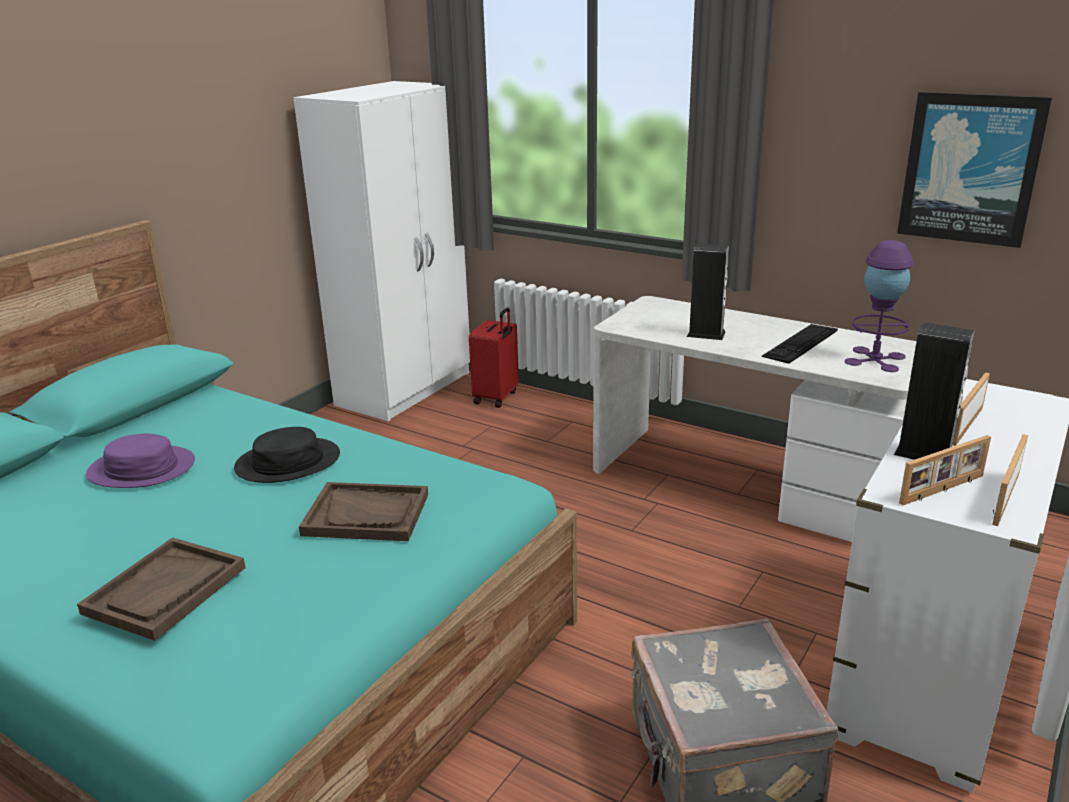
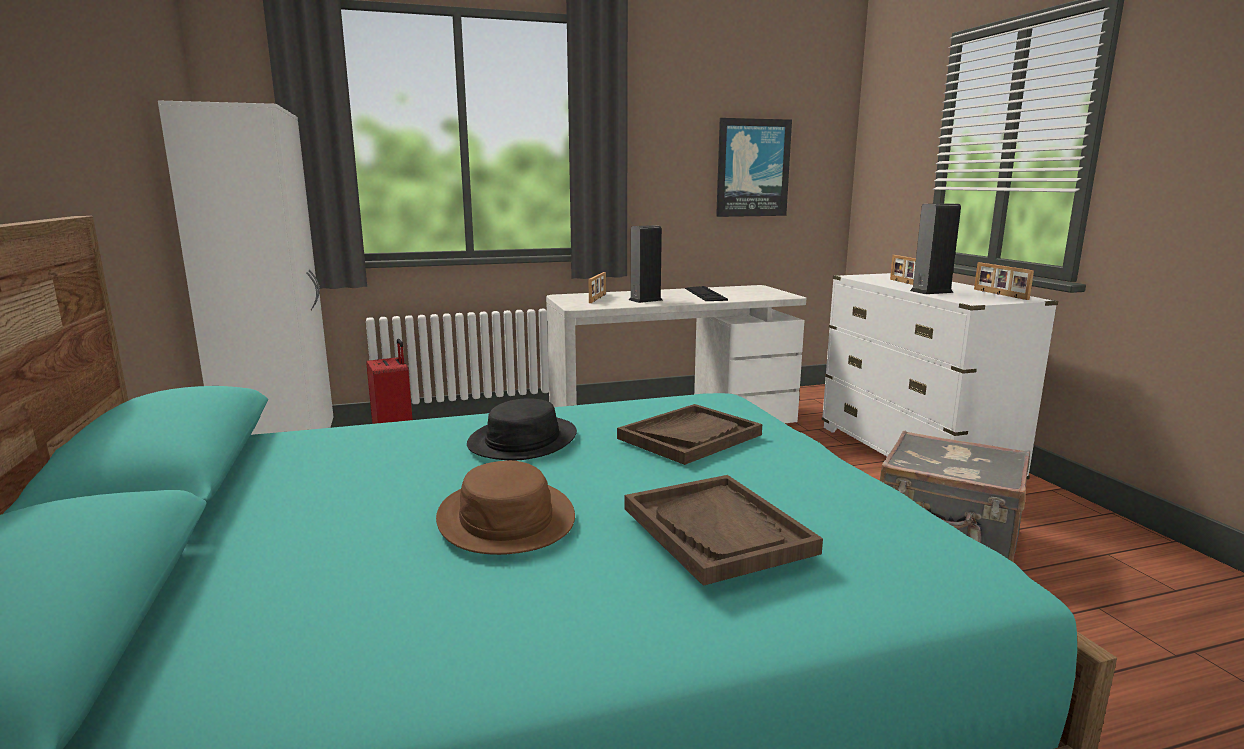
camera: 50 degrees left, 10 degrees down
purple hat [86,434,195,488] -> none
purple table lamp [845,240,914,372] -> none
picture frame [899,435,991,505] -> picture frame moved to [588,272,606,303]
none -> brown hat [436,460,575,555]

